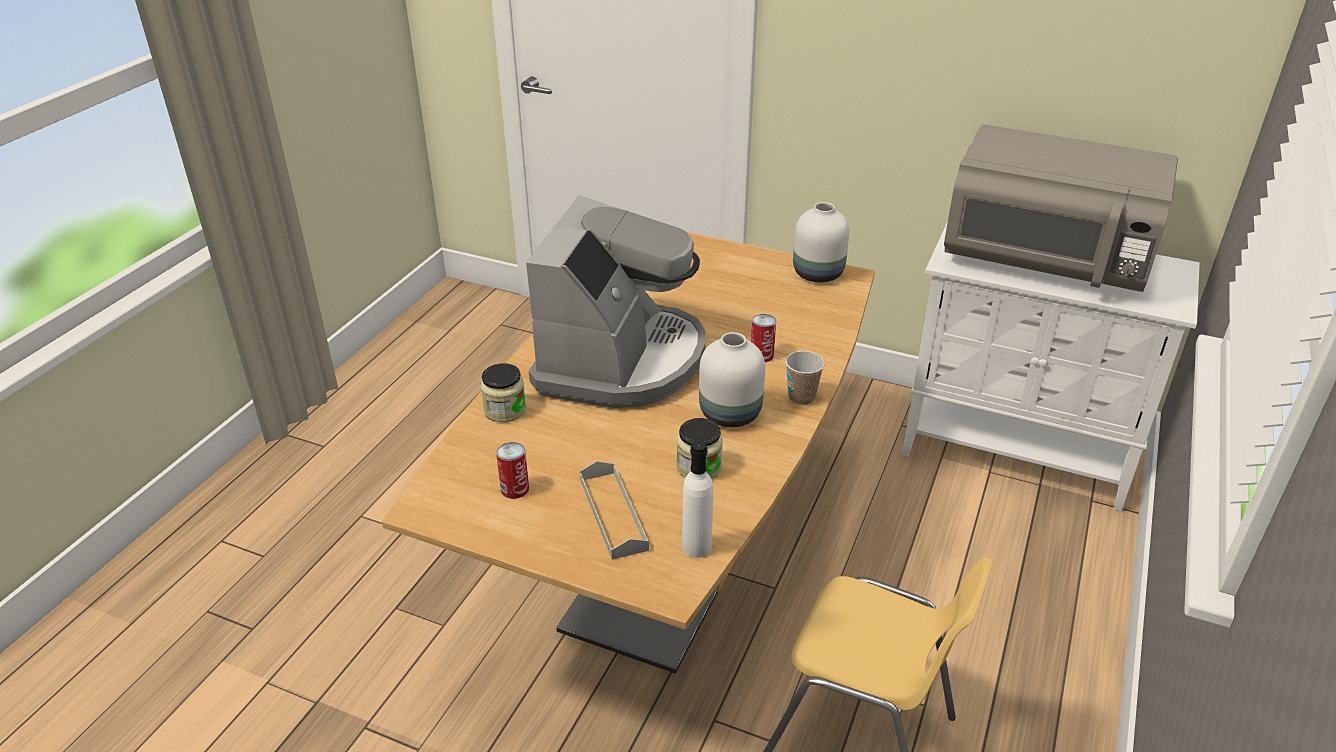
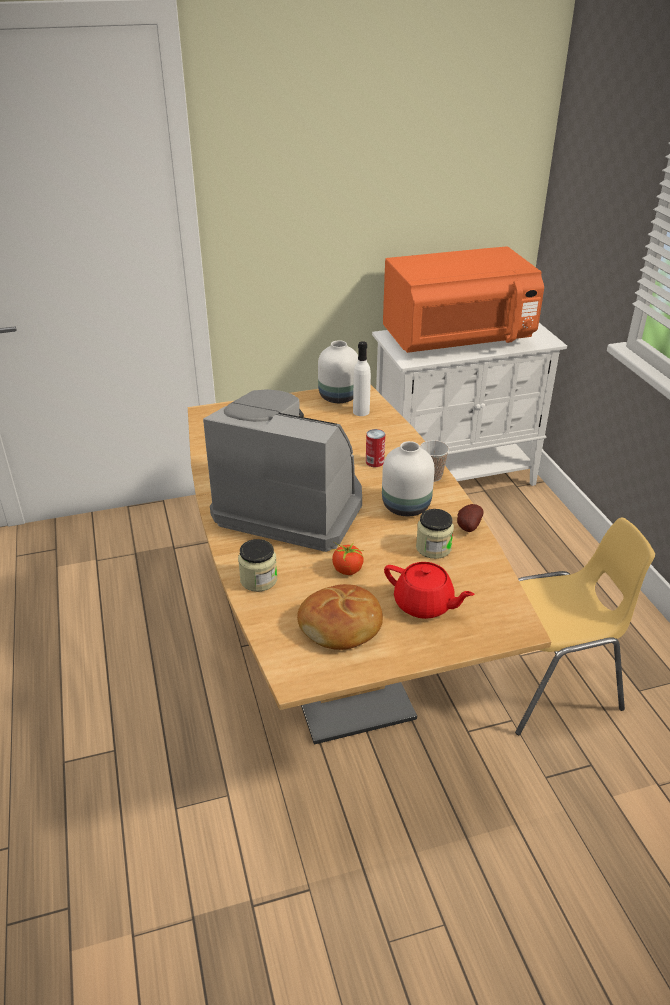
camera: 40 degrees left, 0 degrees up
can [496,442,529,499] -> bread [297,584,383,650]
coffee machine [526,195,706,408] -> coffee machine turned 45 degrees counterclockwise [203,389,362,552]
grey tray [579,461,649,560] -> red teapot [384,562,475,619]
white bottle [682,441,713,558] -> white bottle moved to [353,341,371,416]
grey microwave [944,124,1178,292] -> orange microwave [383,246,544,353]
none -> tomato [331,541,364,575]
none -> potato [457,504,483,532]

